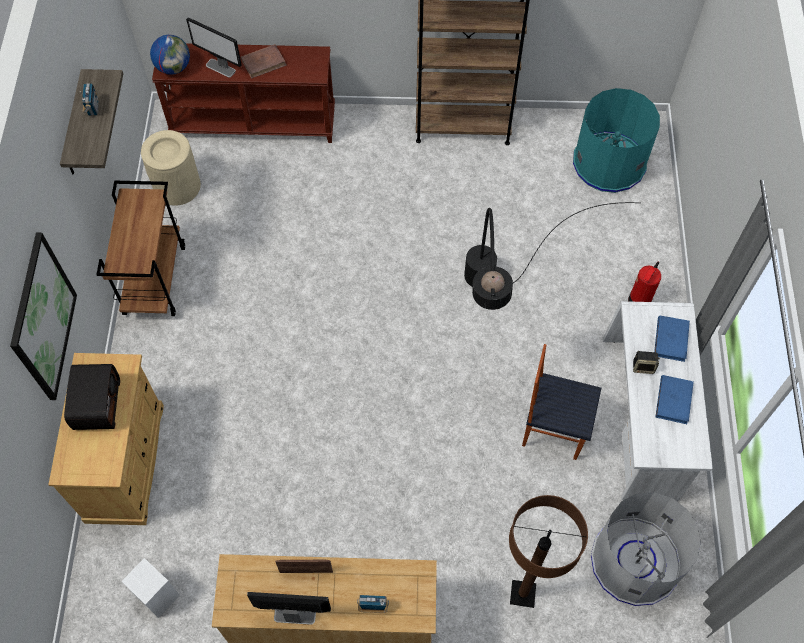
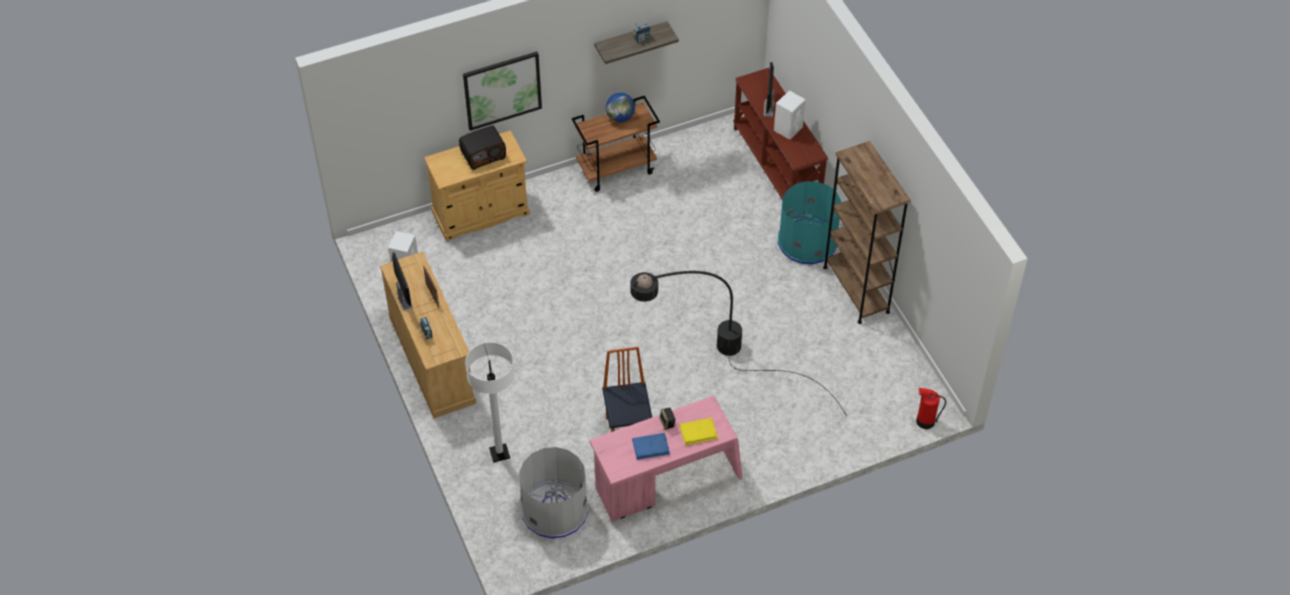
camera: 65 degrees right, 10 degrees down
beige trash can [141,130,201,206] -> none
globe [150,35,190,75] -> globe moved to [606,93,635,122]
brown book [241,44,287,79] -> white speaker [774,90,806,140]
brown floor lamp [509,495,588,608] -> white floor lamp [465,342,515,462]
turquoise trash can [573,88,660,193] -> turquoise trash can moved to [778,181,841,265]
white desk [603,301,713,502] -> pink desk [590,396,743,522]
fire extinguisher [628,261,661,302] -> fire extinguisher moved to [916,388,946,429]
blue book [654,316,690,362] -> yellow book [680,418,718,445]

